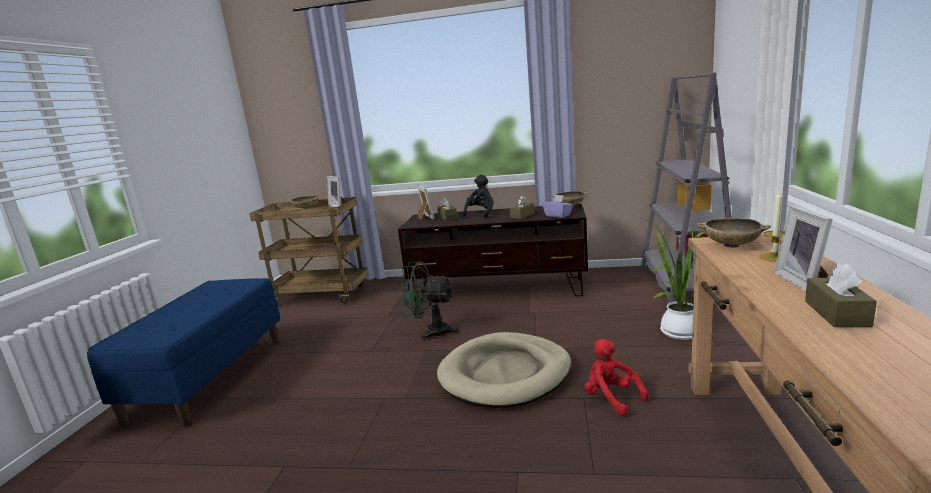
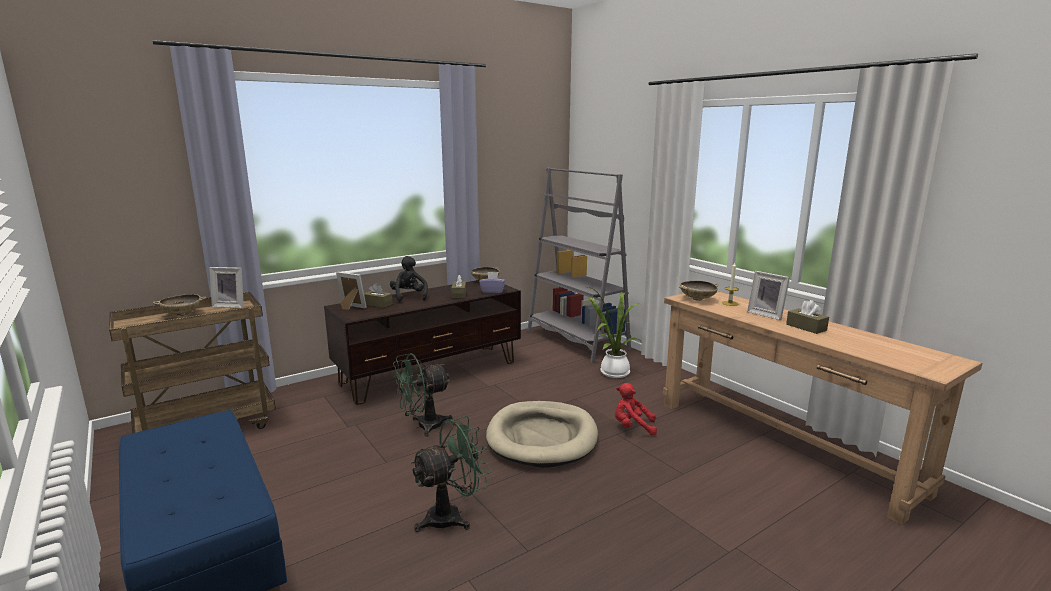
camera: 45 degrees left, 0 degrees up
none -> green fan [411,416,491,532]

